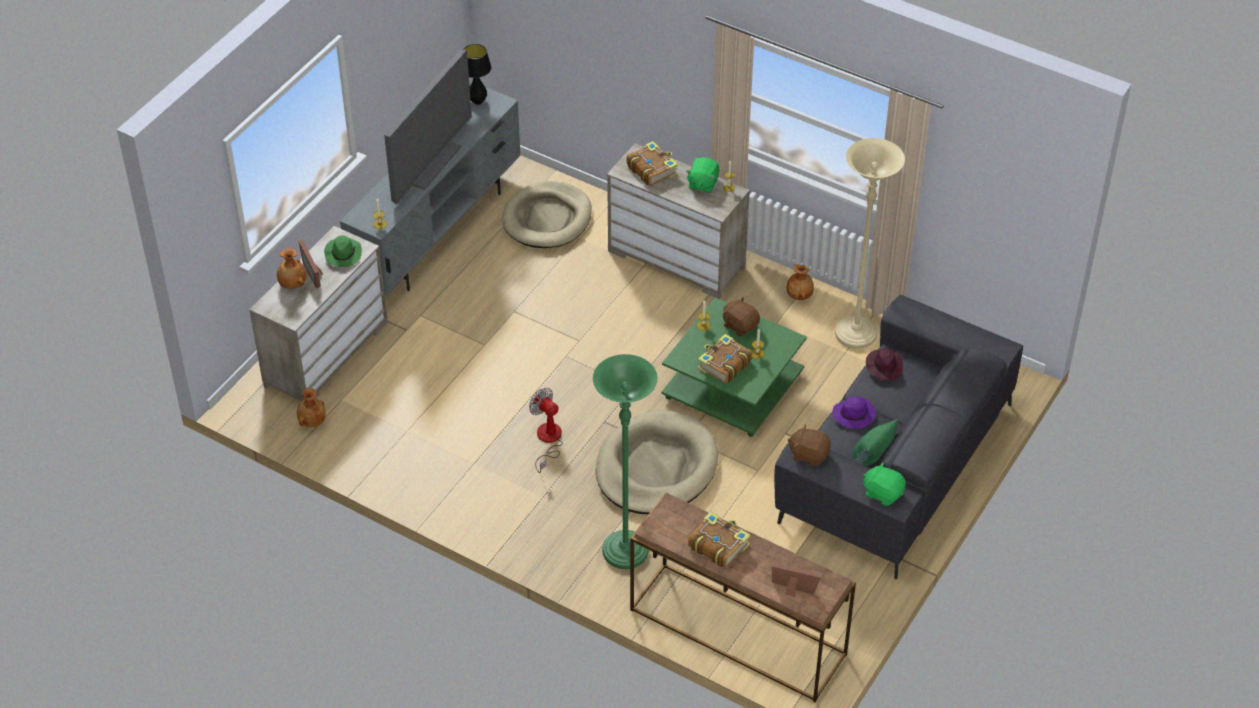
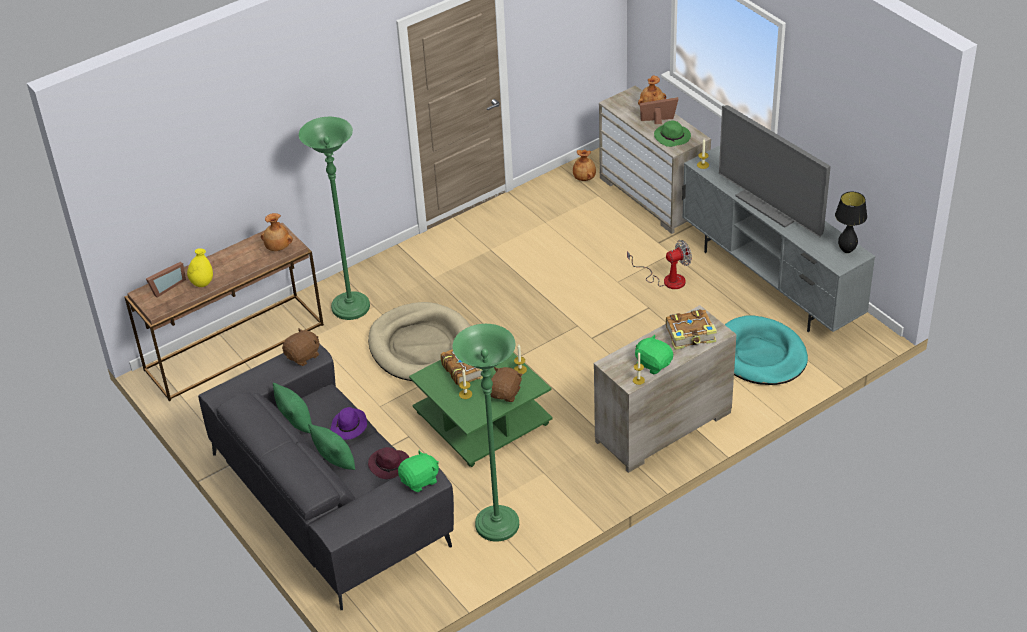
camera: 115 degrees right, 5 degrees down
beige dog bed [502,181,592,248] -> turquoise dog bed [725,316,808,385]
fan [529,388,563,473] -> fan moved to [627,240,692,289]
book [688,511,750,568] -> none
brown plush toy [723,297,760,337] -> brown plush toy turned 45 degrees counterclockwise [491,367,523,402]
brown vase [787,264,814,300] -> brown vase moved to [261,213,293,251]
beige floor lamp [835,138,905,349] -> green floor lamp [453,324,519,542]
green plush toy [863,462,906,506] -> green plush toy moved to [398,450,439,492]
none -> yellow vase [187,248,213,287]
none -> green pillow [308,424,355,470]

